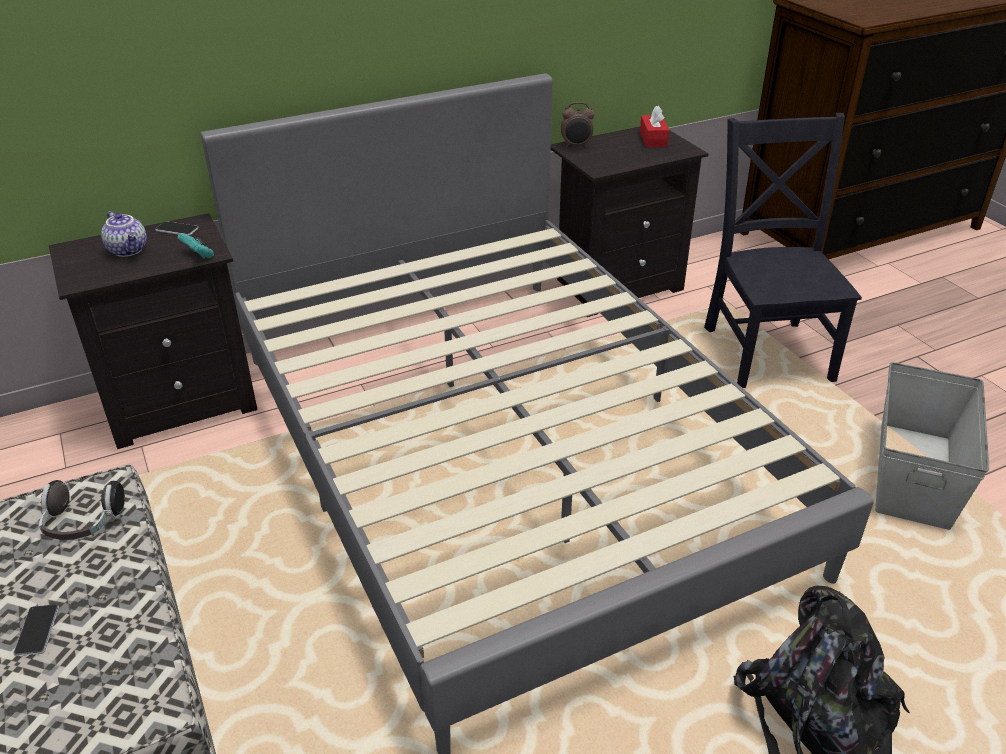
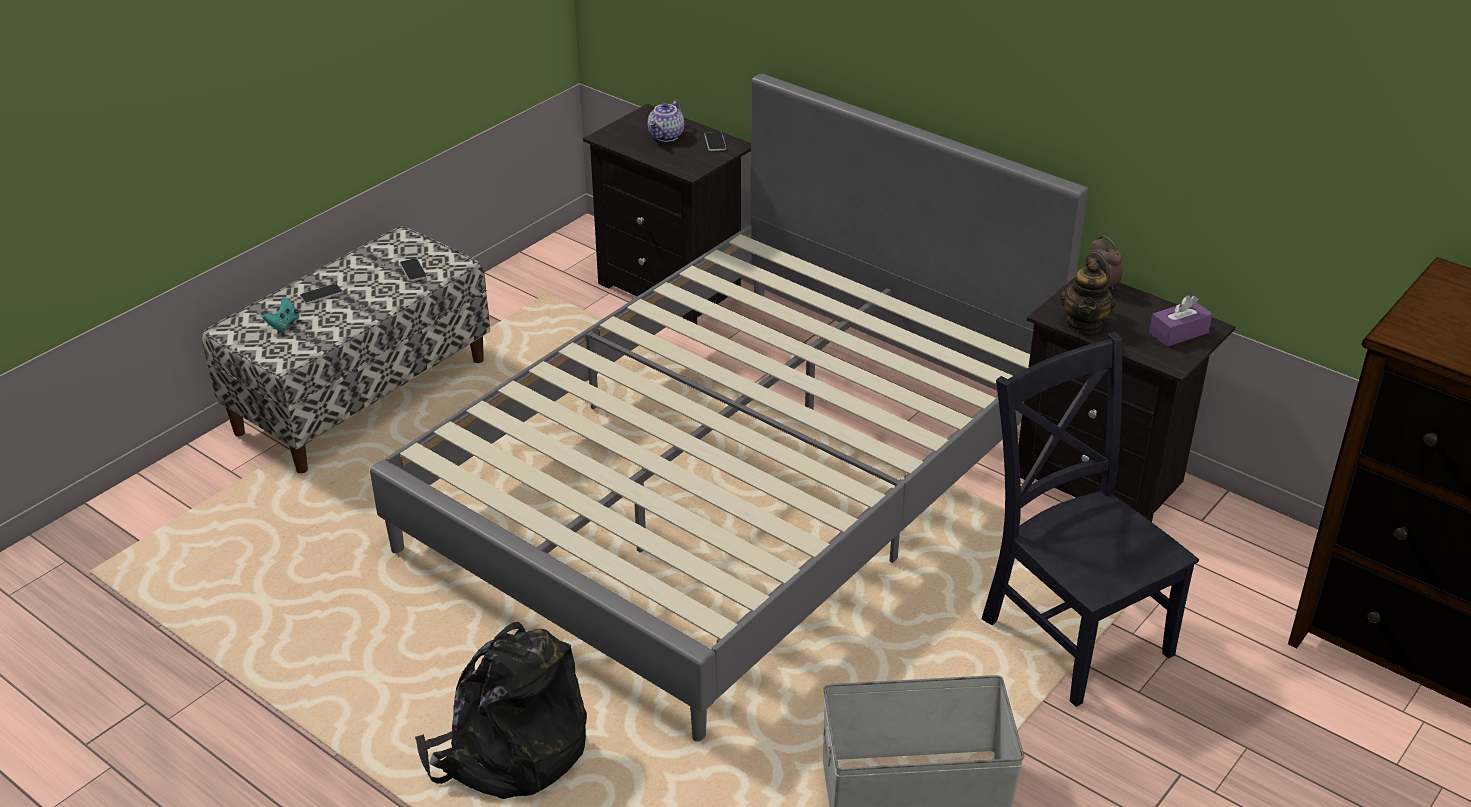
camera: 65 degrees right, 0 degrees up
headphones [39,480,125,540] -> phone [400,258,427,281]
turquoise game controller [177,233,214,259] -> turquoise game controller moved to [262,297,299,332]
red tissue box [640,106,669,147] -> purple tissue box [1149,295,1212,347]
black chair [704,113,862,388] -> black chair turned 90 degrees counterclockwise [982,332,1199,707]
none -> teapot [1060,257,1116,333]

